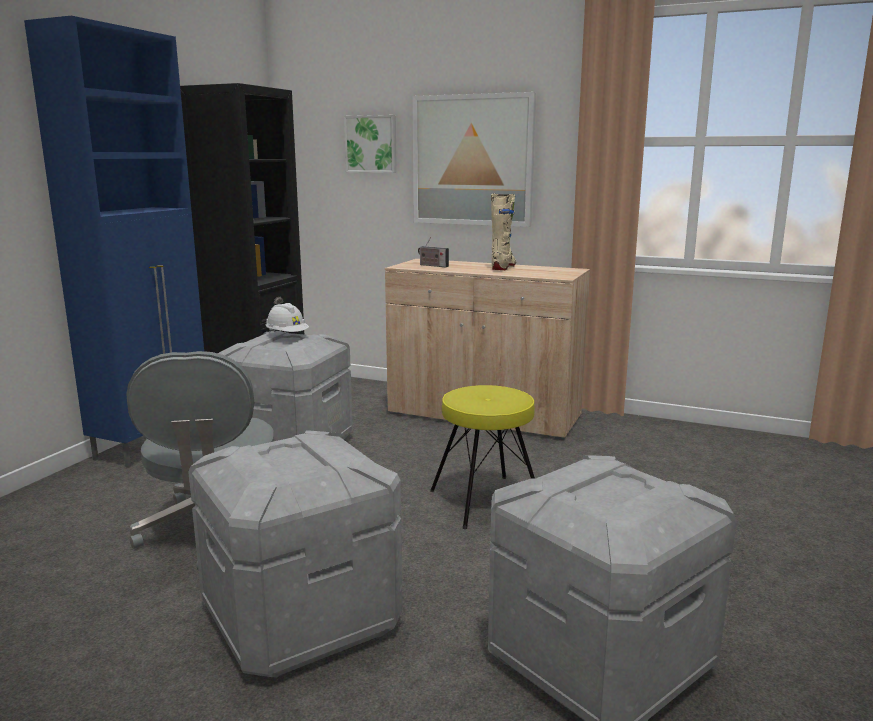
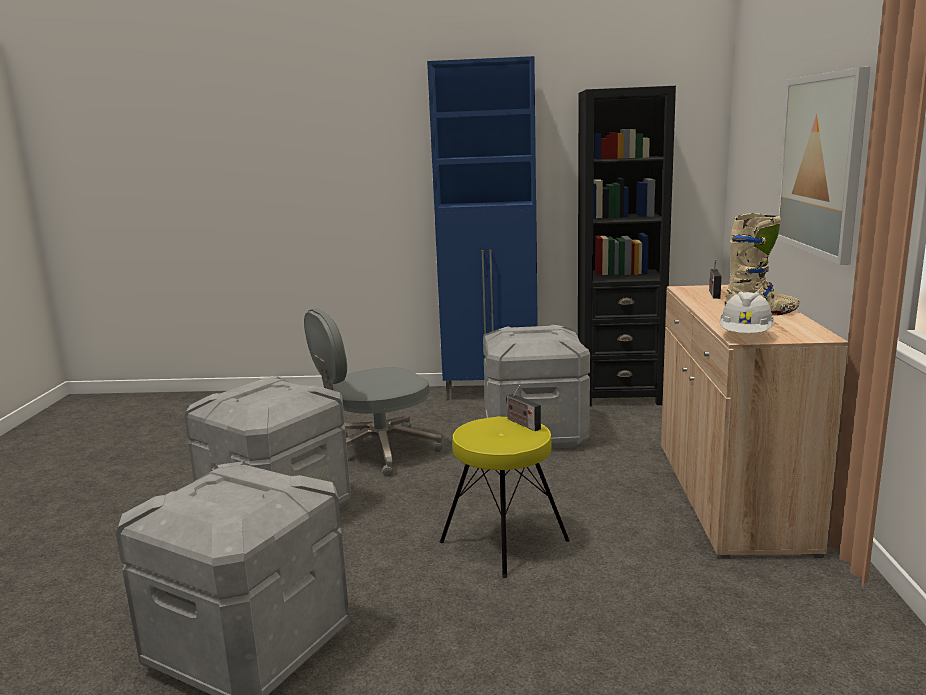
camera: 70 degrees right, 0 degrees up
white hard hat [266,303,309,332] -> white hard hat moved to [719,291,775,333]
picture [344,115,397,173] -> none
none -> radio [506,385,541,431]

